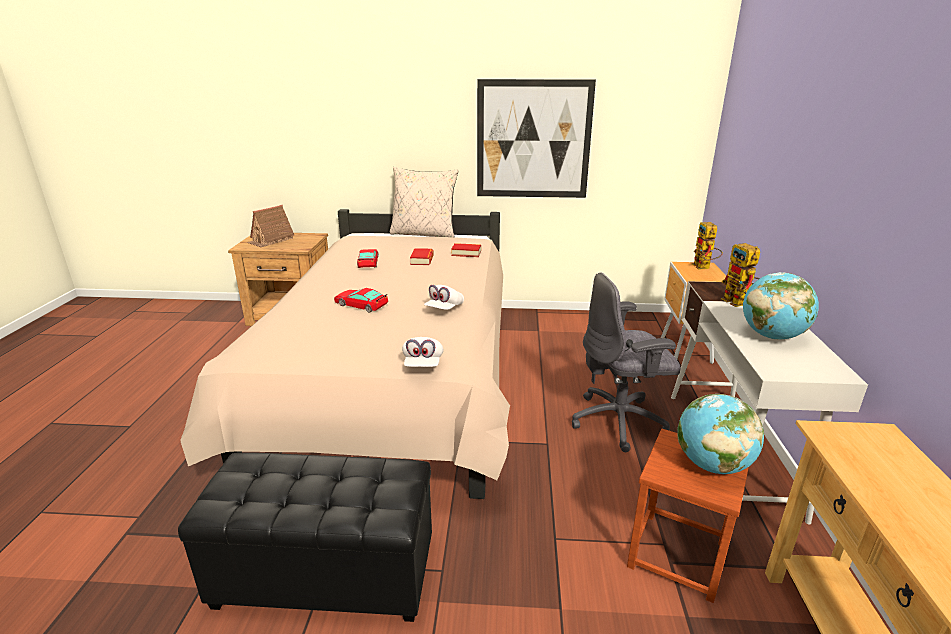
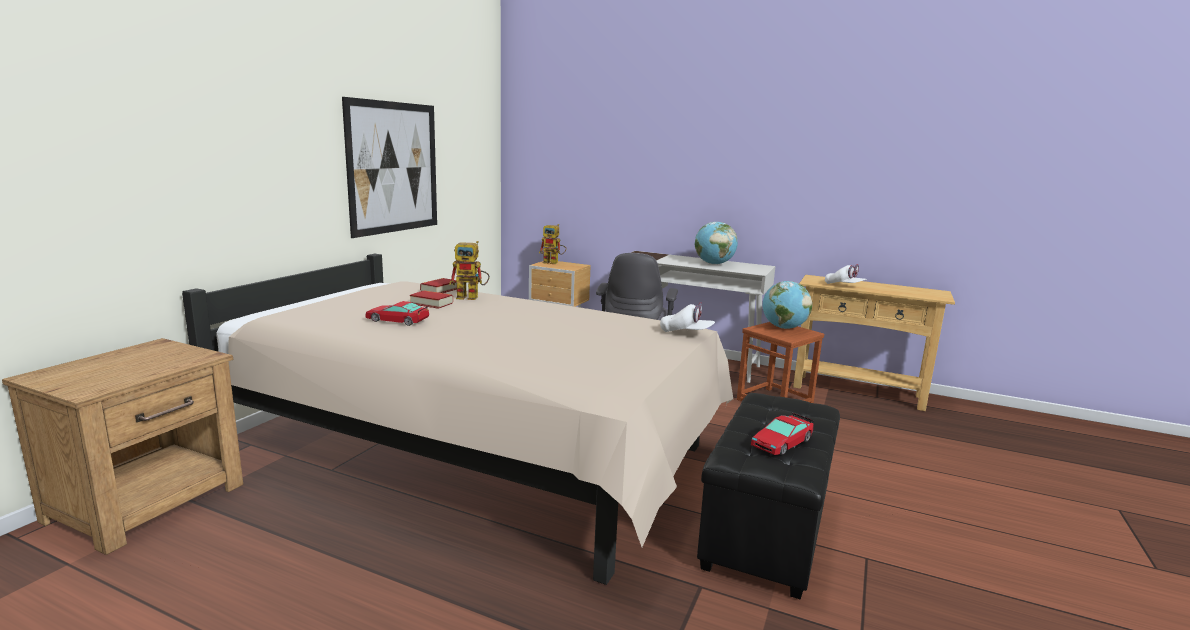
camera: 70 degrees left, 10 degrees down
toy house [247,205,294,247] -> none
toy car [334,288,388,312] -> toy car moved to [751,413,814,455]
beige pillow [390,167,458,237] -> none
white cap [424,285,464,310] -> white cap moved to [825,264,867,284]
toy robot [721,243,760,307] -> toy robot moved to [449,241,490,300]

